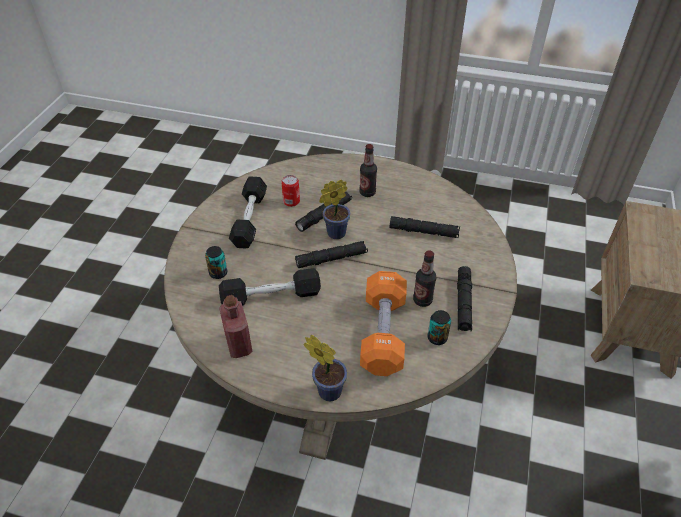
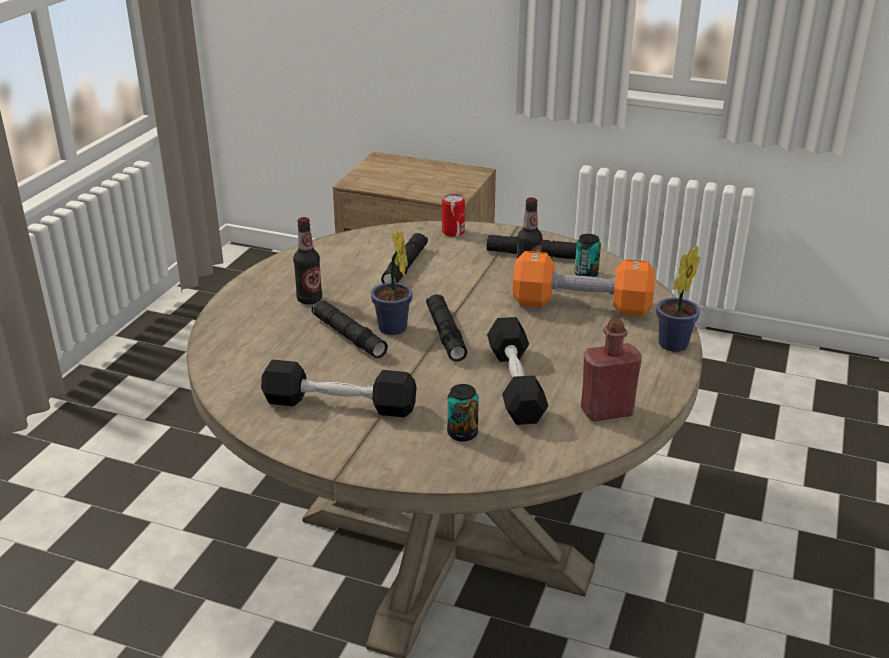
camera: 85 degrees left, 15 degrees down
can [281,175,300,207] -> can moved to [442,194,465,237]

